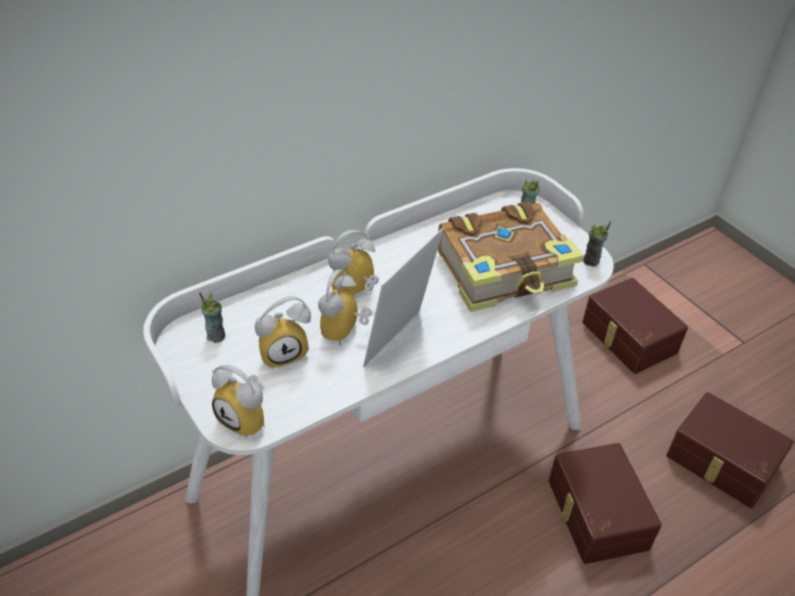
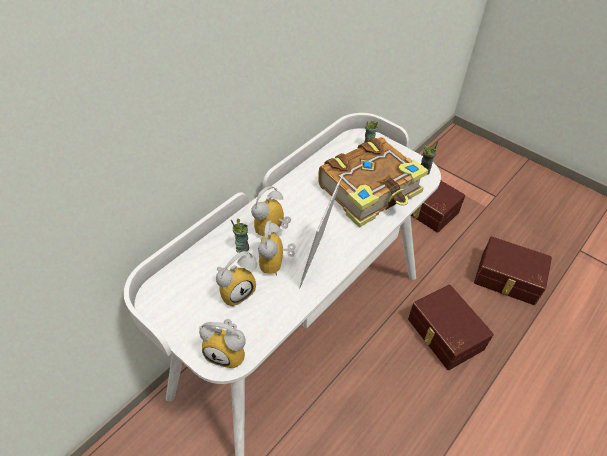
camera: 15 degrees left, 5 degrees up
cup [199,292,225,343] -> cup moved to [231,219,249,253]

